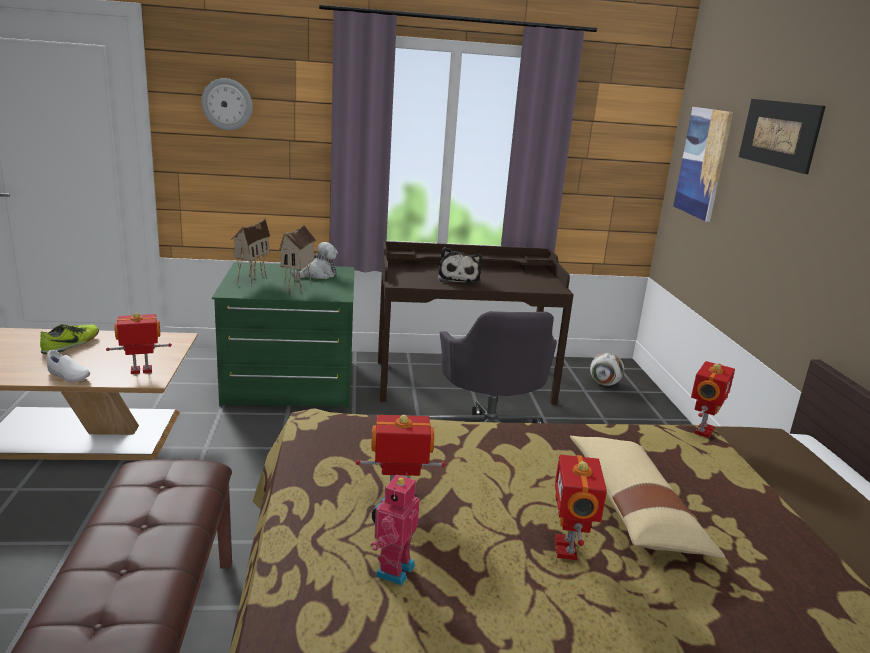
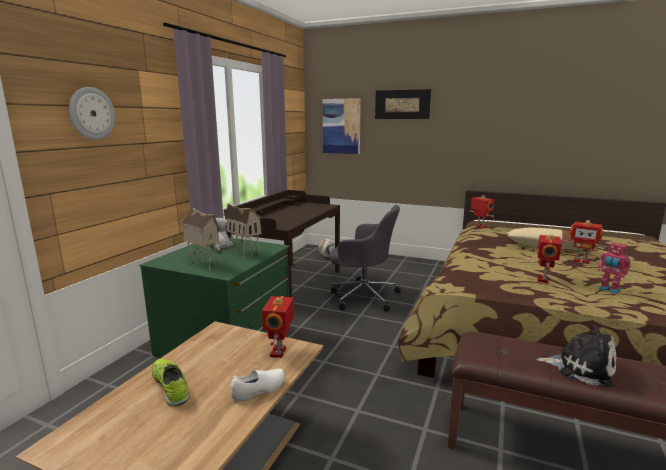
camera: 60 degrees left, 5 degrees down
plush toy [438,247,482,284] -> plush toy moved to [537,325,616,387]

